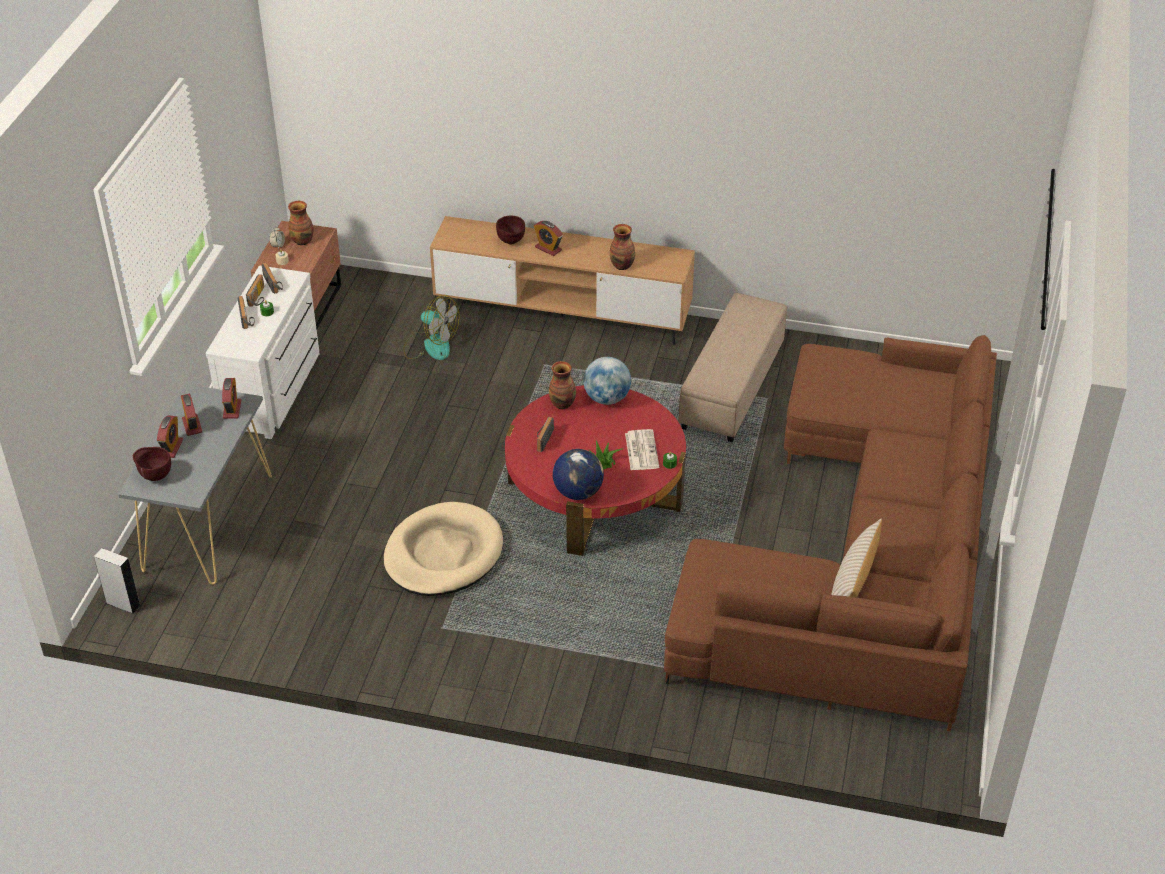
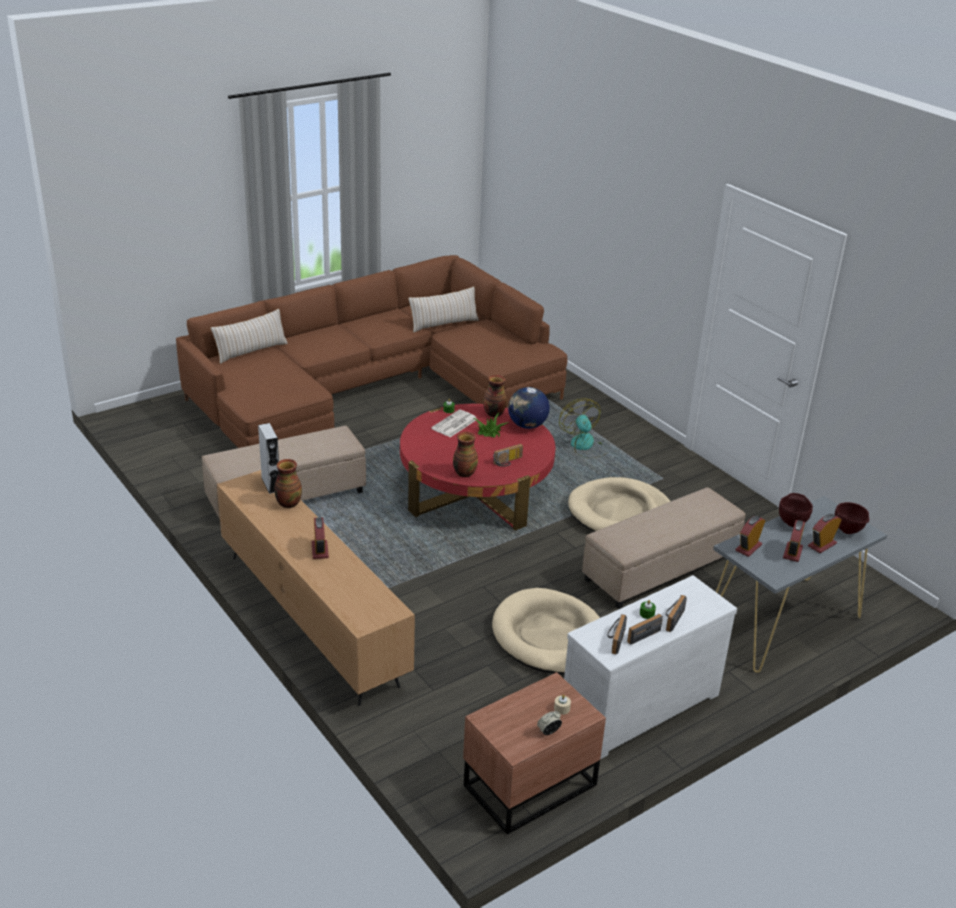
camera: 140 degrees left, 10 degrees down
grey speaker [94,548,141,614] -> grey speaker moved to [258,423,279,494]
vase [288,201,314,245] -> vase moved to [483,375,507,417]
fan [403,295,459,360] -> fan moved to [559,398,605,458]
brown bowl [496,216,525,244] -> brown bowl moved to [779,493,813,527]
globe [583,357,631,405] -> none
none -> beige pillow [211,309,288,364]
none -> beige dog bed [492,588,600,674]
none -> beige ottoman [582,487,746,609]

